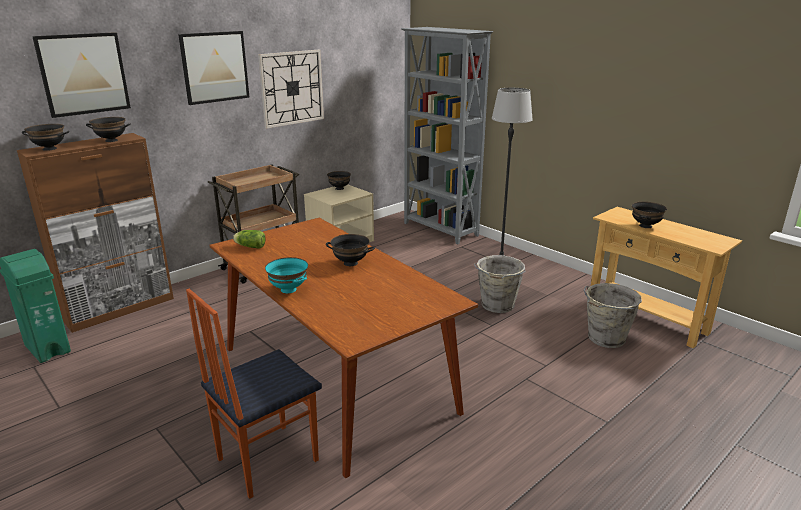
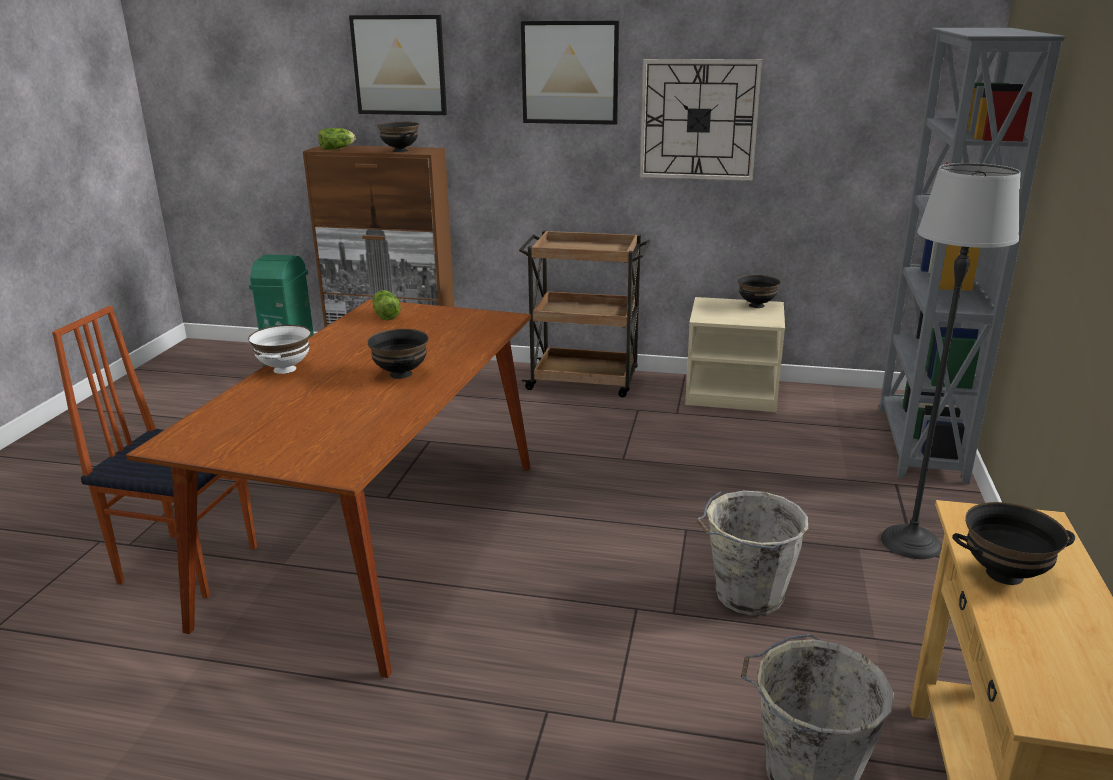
camera: 55 degrees right, 0 degrees up
black bowl [22,124,69,151] -> lettuce [318,128,355,150]
turquoise bowl [265,257,308,293] -> white bowl [248,325,311,374]

